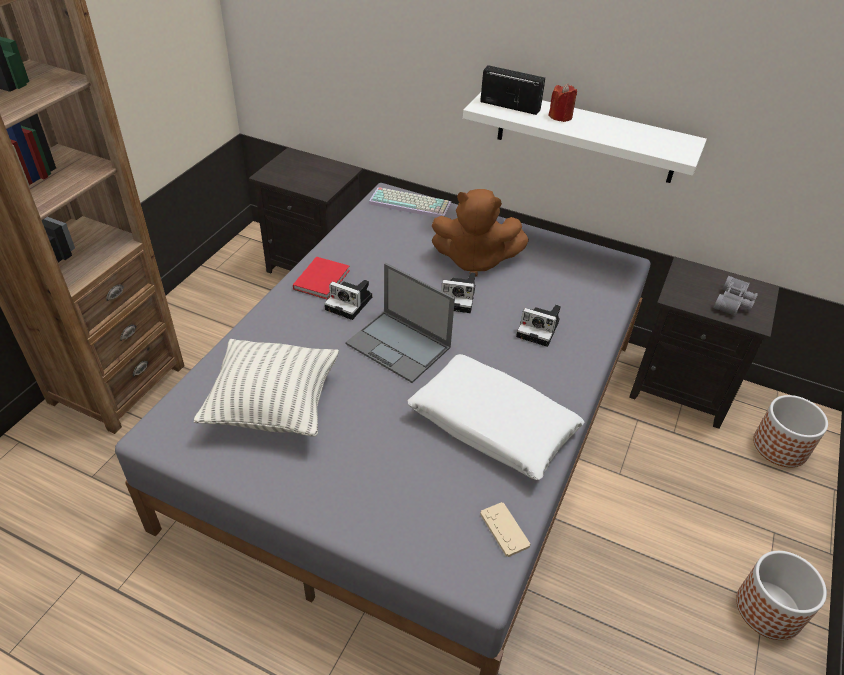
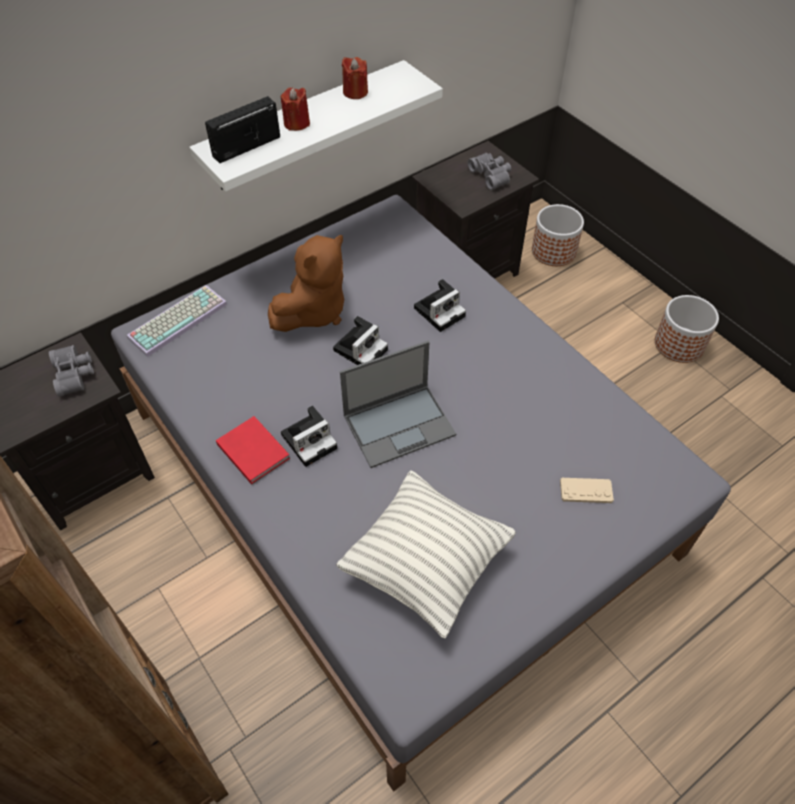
camera: 60 degrees left, 10 degrees up
white pillow [408,354,584,480] -> none
beige game controller [480,502,530,557] -> beige game controller moved to [560,478,614,503]
none -> grey binoculars [49,345,94,397]
none -> red candle [342,57,368,99]

